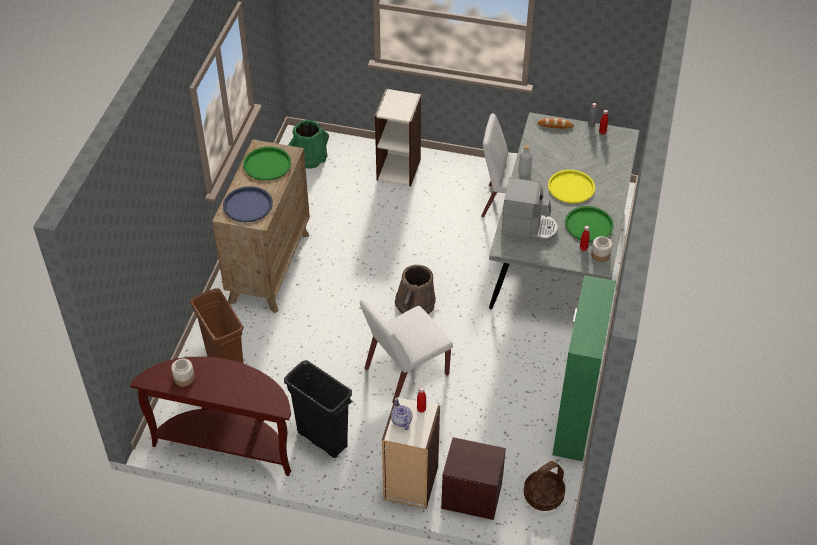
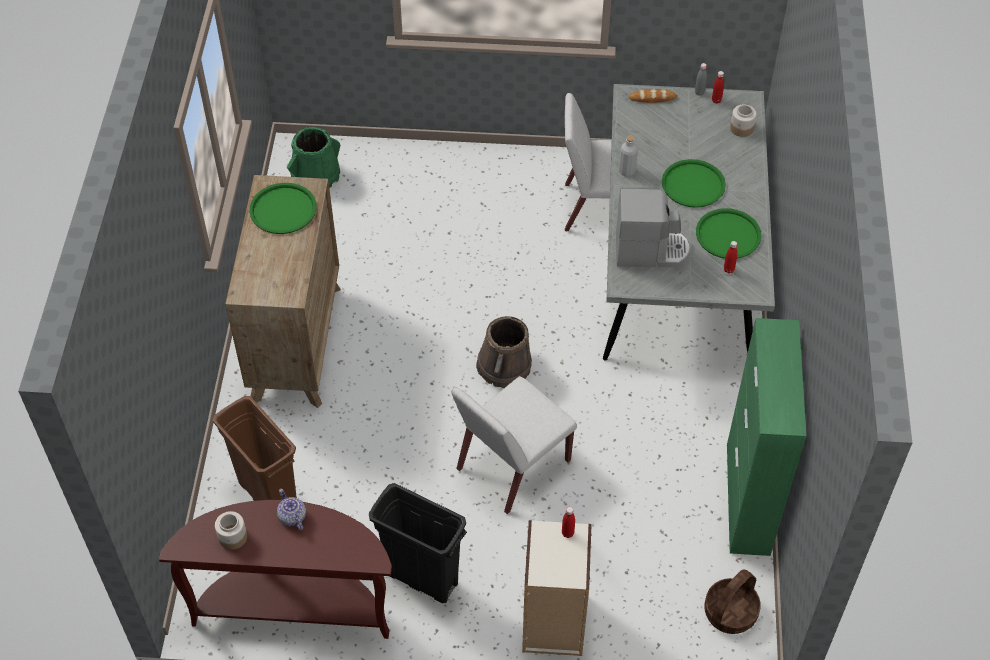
camera: 10 degrees left, 5 degrees up
blue tray [223,186,273,222] -> none
bookcase [375,89,421,186] -> none
teapot [391,398,413,430] -> teapot moved to [277,489,306,530]
brown nightstand [441,437,506,520] -> none
yellow tray [548,170,595,203] -> green tray [662,159,726,208]
jar [591,236,612,262] -> jar moved to [730,104,757,137]

